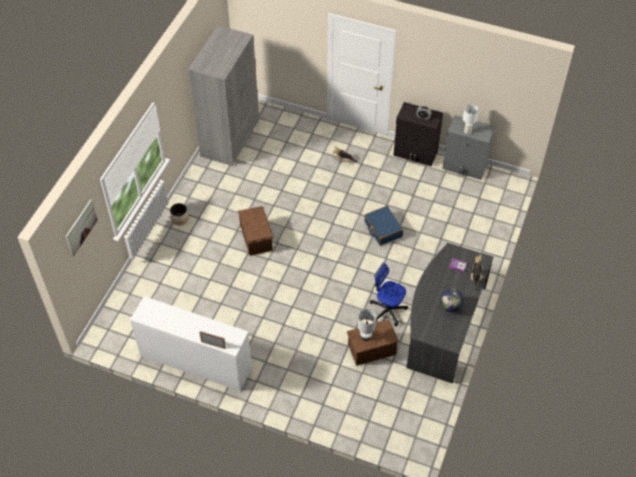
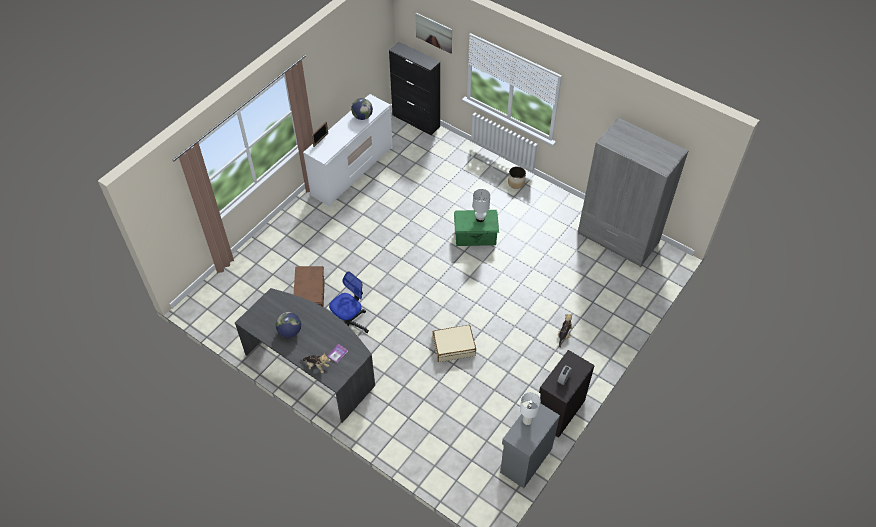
camera: 105 degrees right, 0 degrees up
brown storage box [238,206,274,256] -> green storage box [454,210,499,246]
white table lamp [358,309,377,341] -> white table lamp moved to [473,189,490,222]
blue suitcase [364,206,403,246] -> beige suitcase [432,325,476,362]
none -> globe [351,98,373,120]
none -> black cabinet [389,42,440,135]

